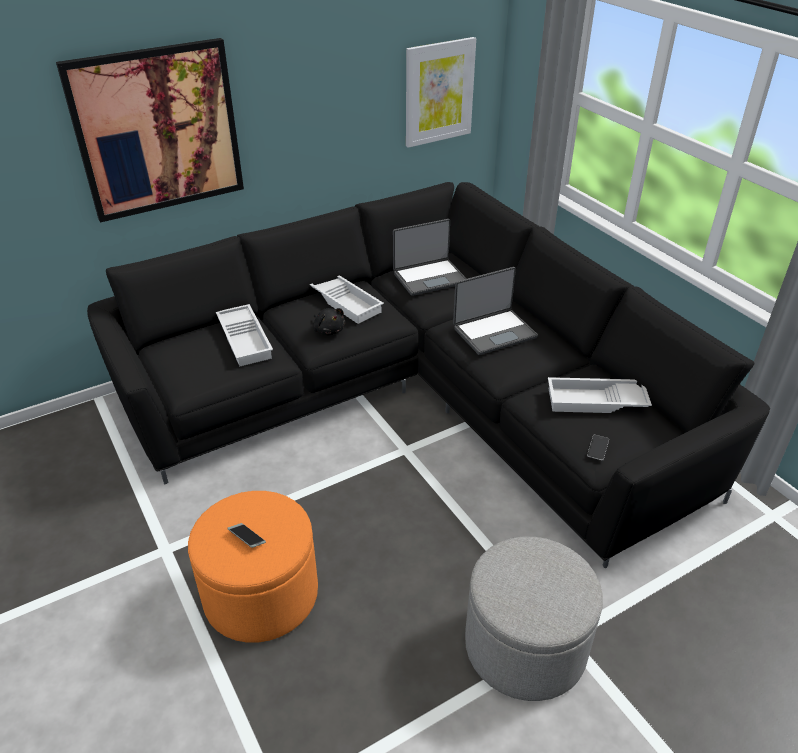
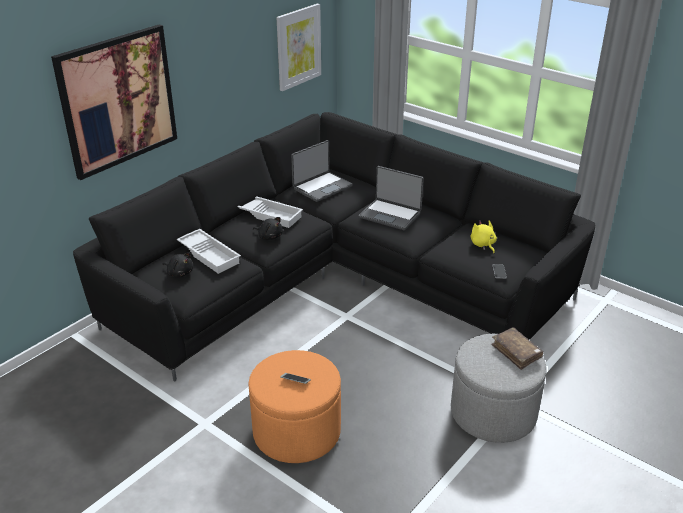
camera: 20 degrees left, 5 degrees down
laptop [453,267,538,355] -> laptop turned 75 degrees clockwise [359,166,424,230]
white tray [548,377,652,413] -> yellow plush toy [471,220,497,254]
none -> black plush toy [163,252,193,277]
none -> brown book [491,327,543,370]

